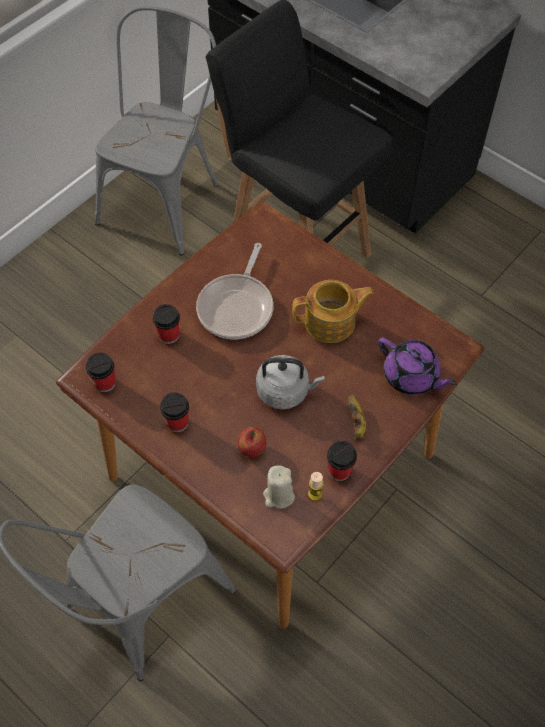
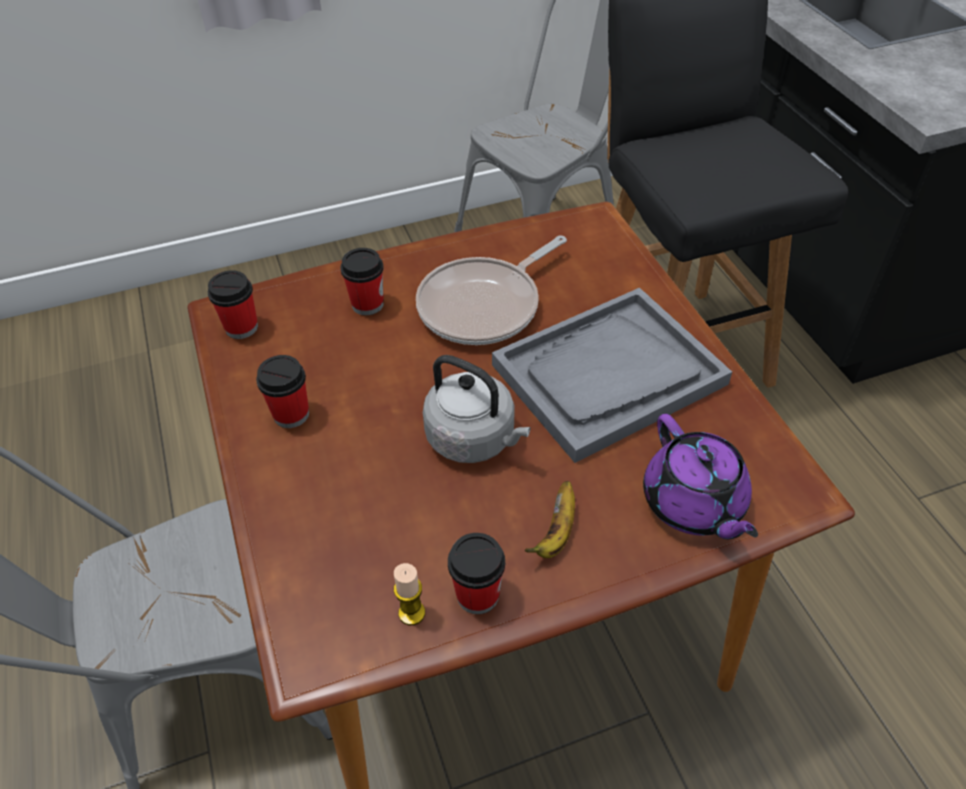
camera: 30 degrees right, 10 degrees down
apple [238,427,266,457] -> none
beige candle [263,465,295,509] -> none
teapot [292,280,374,343] -> grey tray [492,288,732,463]

